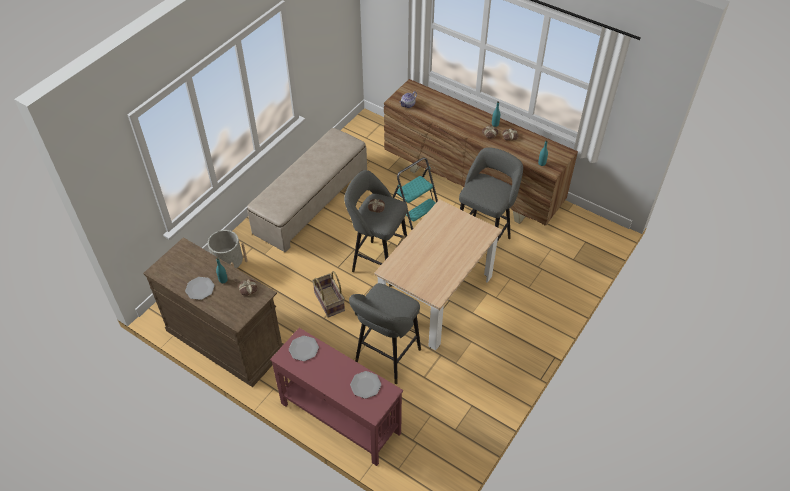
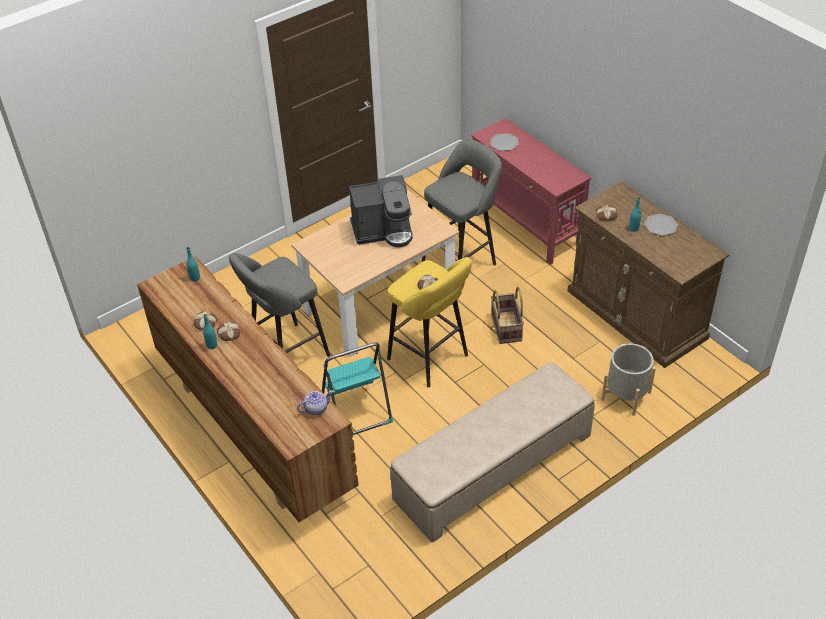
camera: 160 degrees left, 5 degrees down
plate [289,336,319,361] -> none
grey stool [344,170,408,287] -> yellow stool [387,257,472,388]
none -> coffee machine [349,175,413,248]

